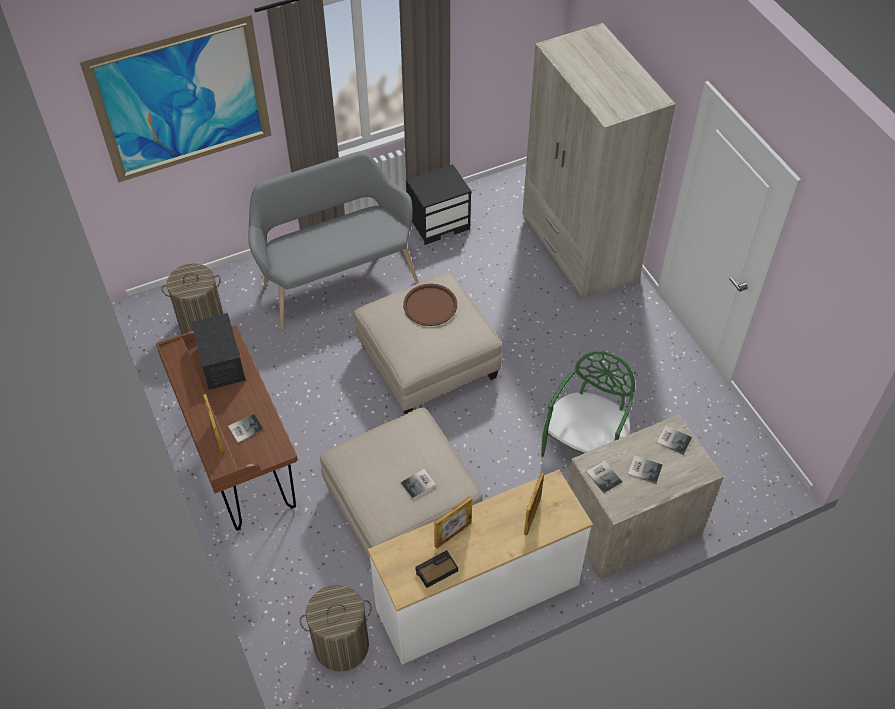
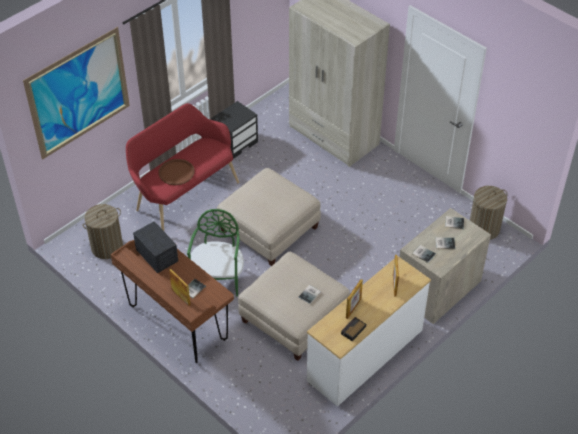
camera: 20 degrees left, 5 degrees down
grey bench [248,151,418,330] -> red bench [126,103,239,231]
laundry basket [299,585,372,672] -> laundry basket moved to [470,186,507,240]
brown tray [403,284,457,326] -> brown tray moved to [159,159,195,185]
green chair [541,350,635,457] -> green chair moved to [187,209,244,297]

